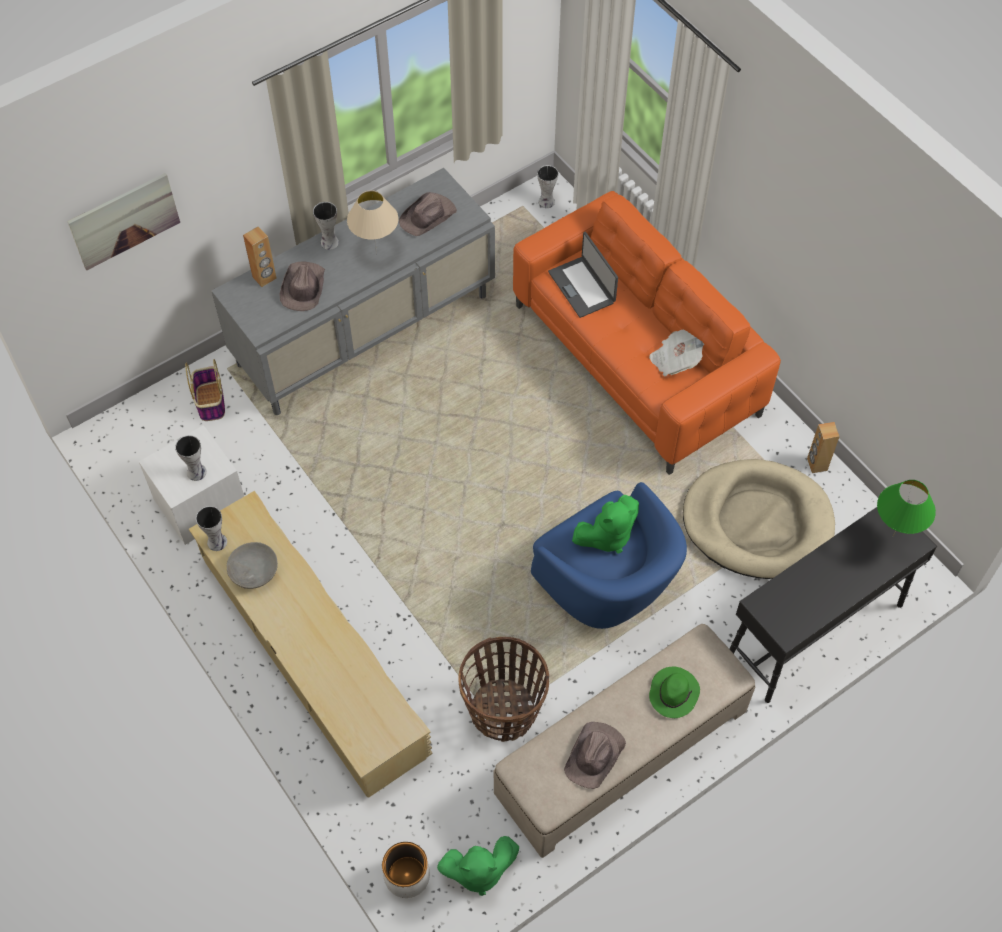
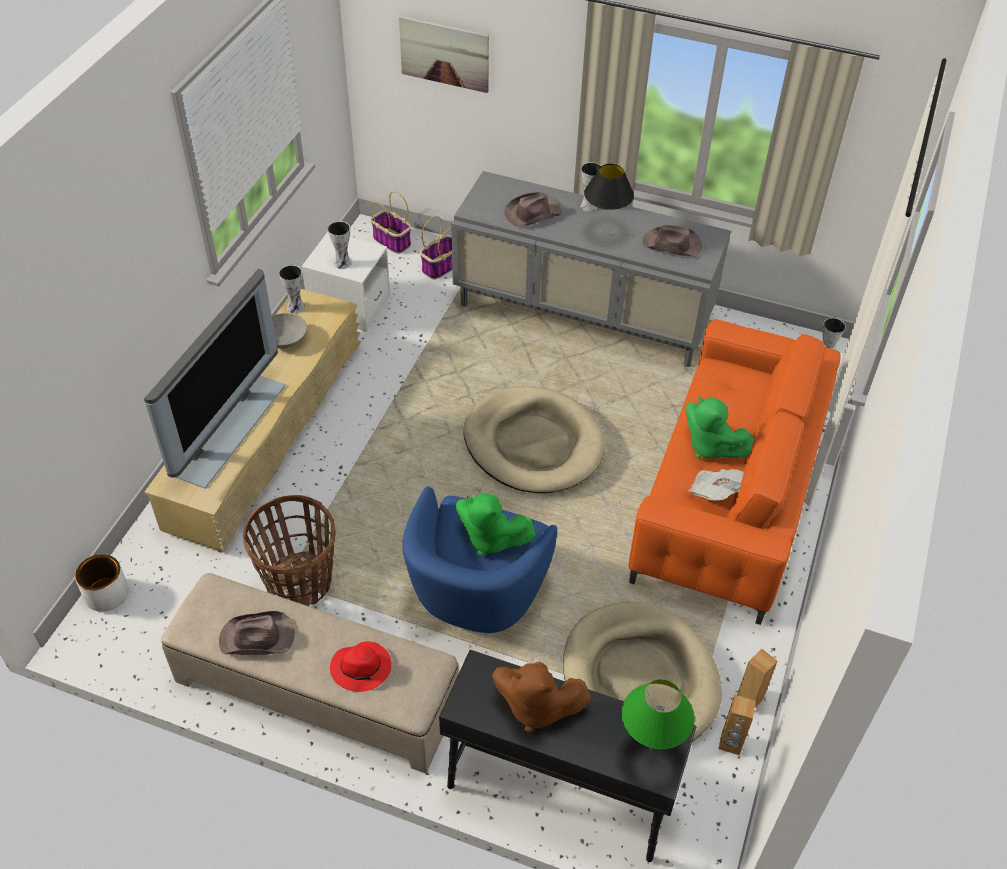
camera: 55 degrees right, 10 degrees down
brown speaker [243,227,277,287] -> brown speaker moved to [719,695,756,755]
beige table lamp [347,190,398,254] -> black table lamp [584,164,634,232]
green plush toy [437,836,519,896] -> green plush toy moved to [686,396,754,459]
laptop [548,232,618,318] -> none
green hat [649,666,700,718] -> red hat [330,641,391,692]
none -> television [144,269,286,489]
none -> basket [371,191,411,254]
none -> beige dog bed [463,386,606,493]
none -> brown plush toy [492,662,592,732]

